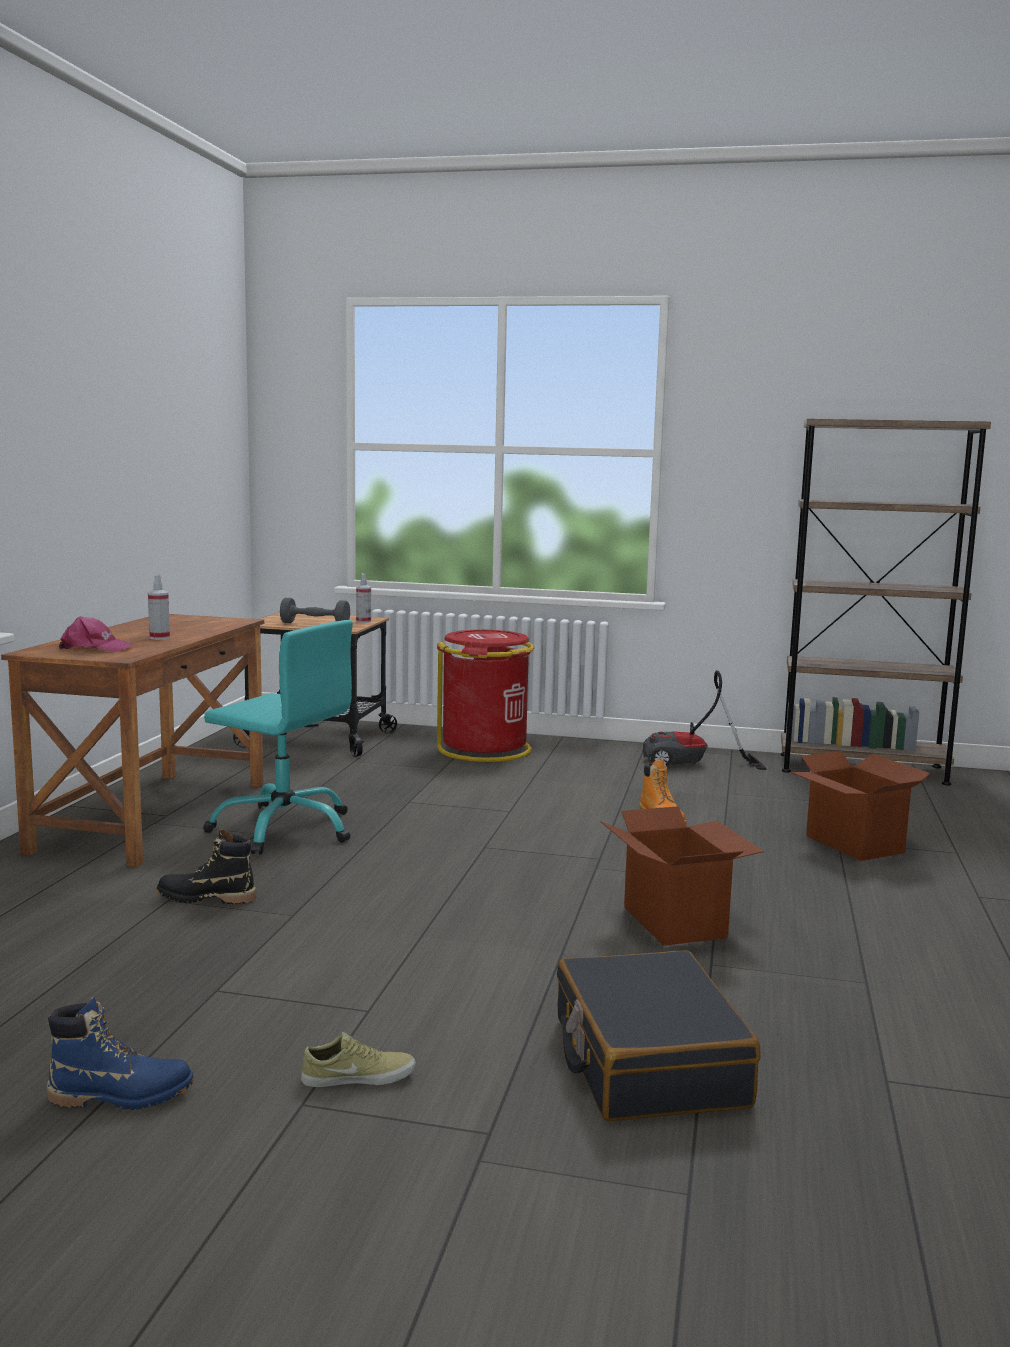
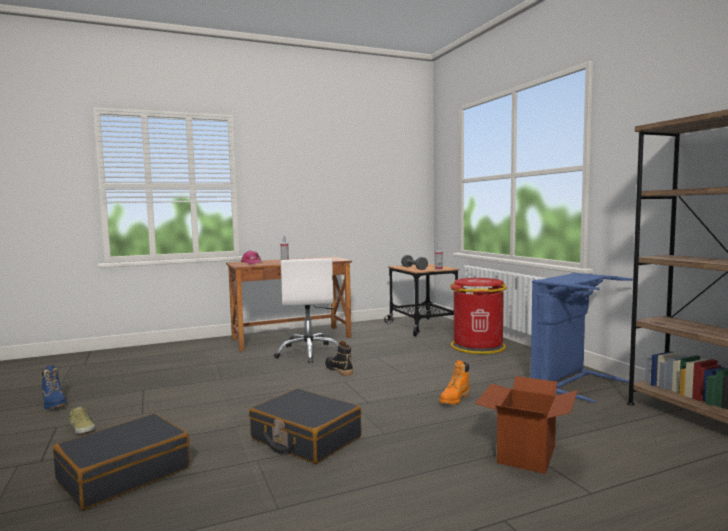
camera: 55 degrees right, 5 degrees down
black boot [157,829,256,904] -> black boot moved to [325,341,353,376]
turquoise office chair [203,620,353,855] -> white office chair [274,258,338,363]
cardboard box [600,806,764,946] -> black suitcase [249,388,361,464]
vacuum cleaner [643,670,766,770] -> blue laundry basket [531,273,633,403]

